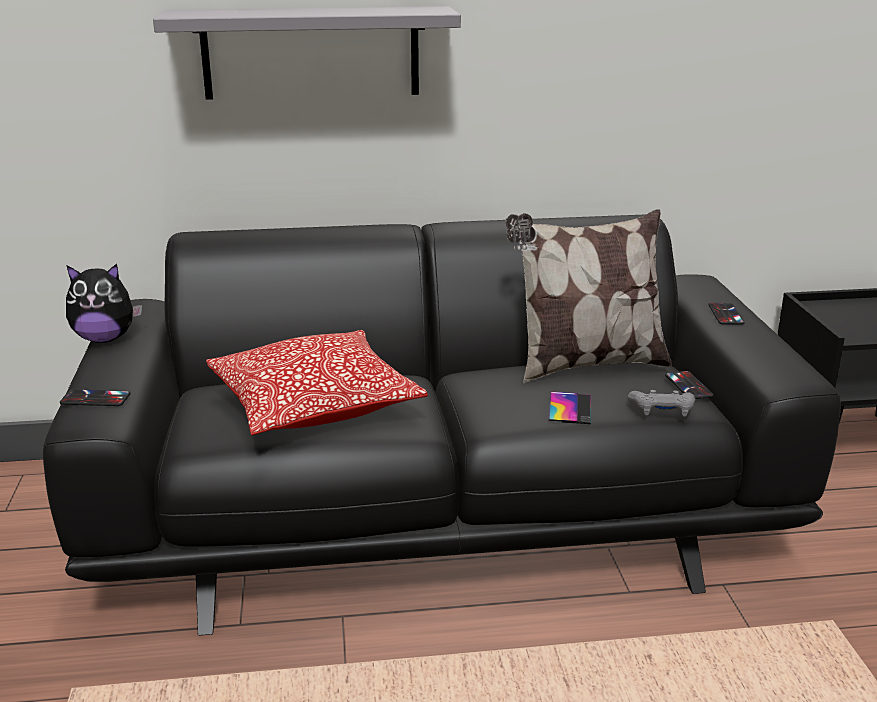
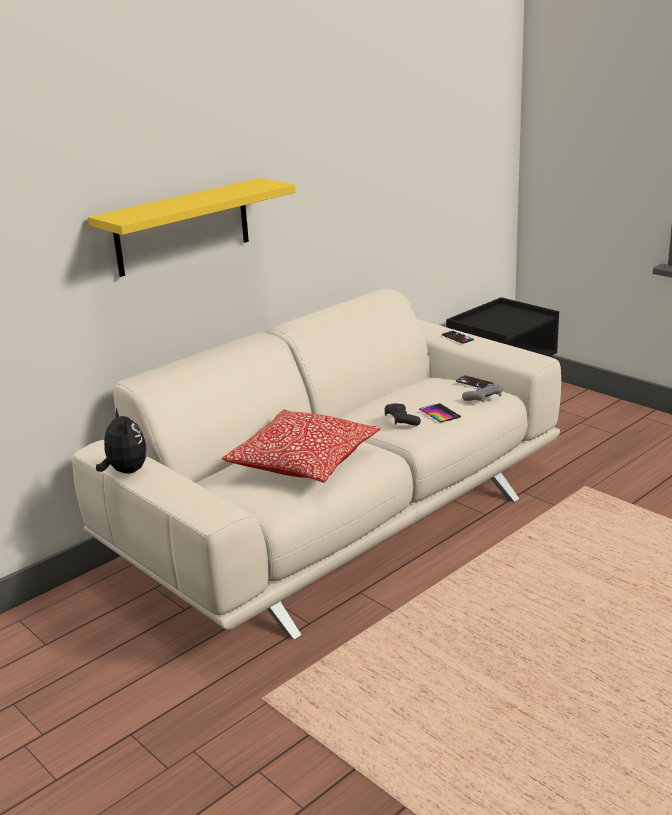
camera: 35 degrees left, 0 degrees up
black sofa [43,215,841,636] -> beige sofa [72,289,561,640]
phone [60,389,131,406] -> none
plush toy [66,264,142,343] -> plush toy turned 75 degrees counterclockwise [96,408,147,474]
grey shelf [153,6,461,100] -> yellow shelf [88,178,296,277]
pillow [506,209,672,384] -> none
none -> black game controller [384,403,421,426]

